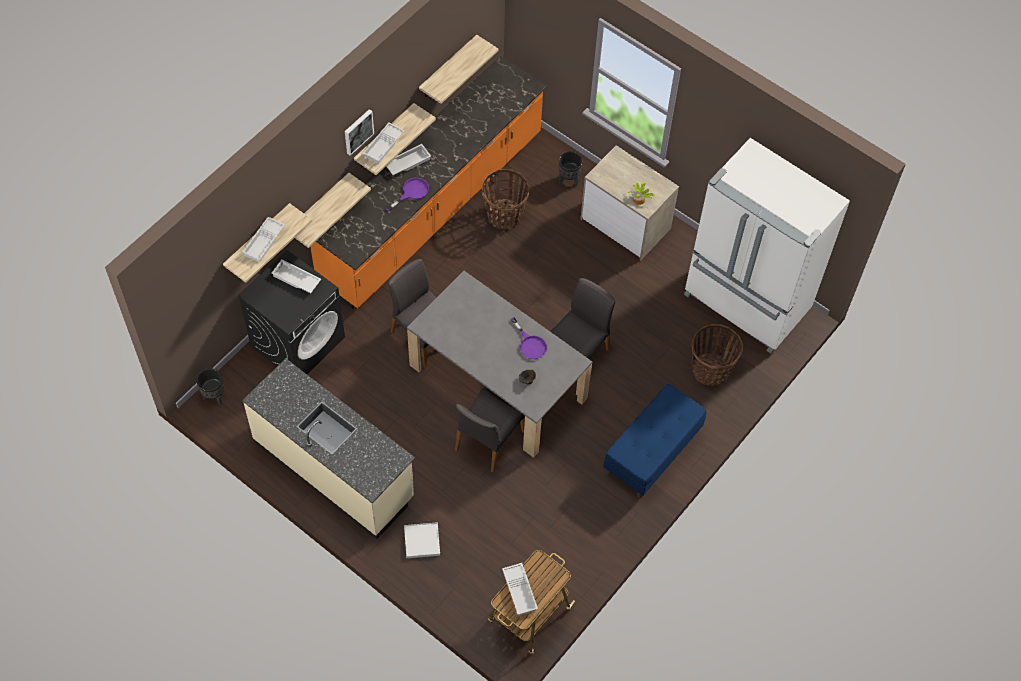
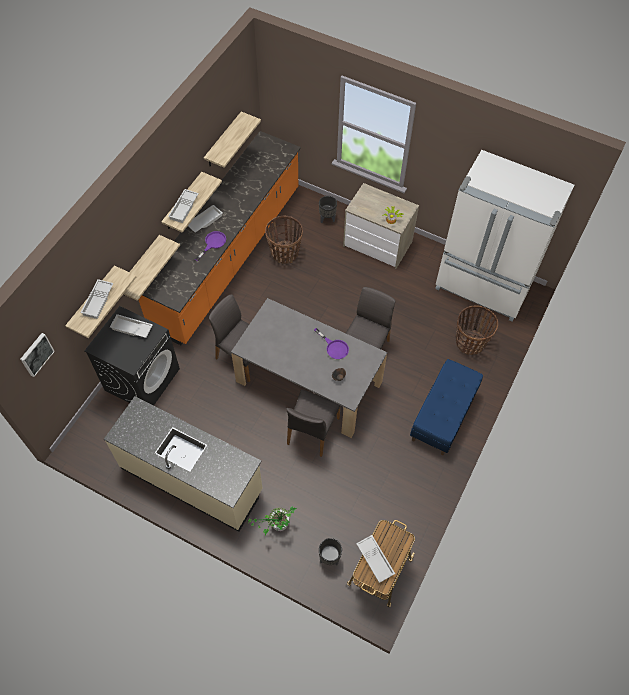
camera: 10 degrees left, 0 degrees up
black planter [196,368,224,405] -> black planter moved to [319,538,342,566]
picture [345,109,374,156] -> picture moved to [20,333,55,377]
white tray [404,522,440,558] -> potted plant [248,506,297,535]

